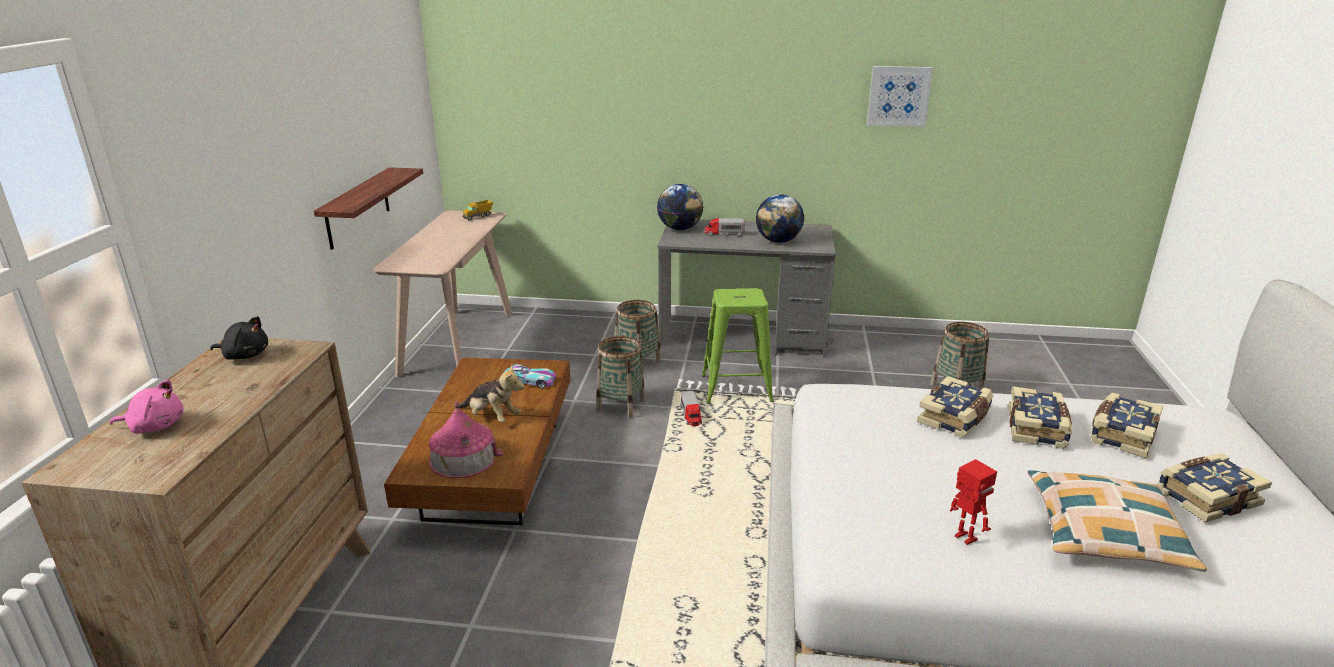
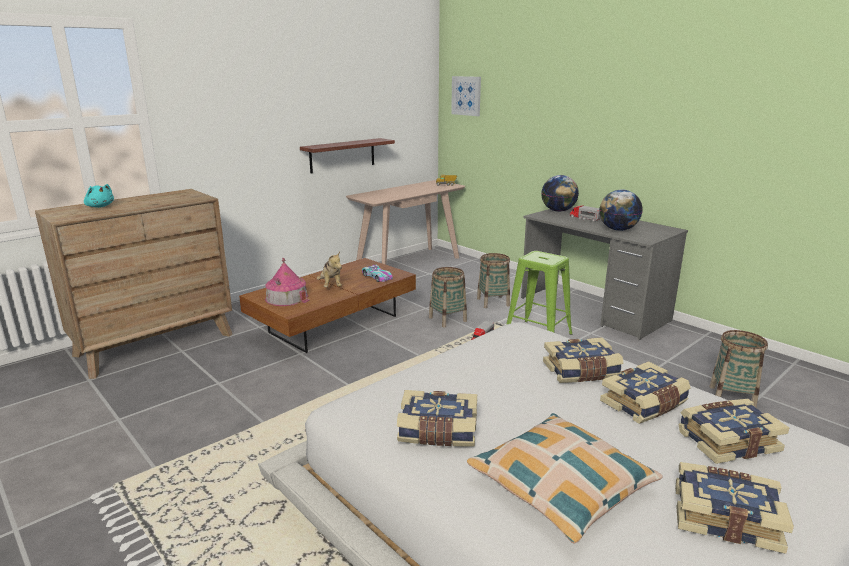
camera: 40 degrees right, 5 degrees down
pink plush toy [110,380,184,434] -> turquoise plush toy [84,184,114,208]
black plush toy [210,316,268,360] -> none
picture [867,66,933,127] -> picture moved to [451,76,481,116]
toy robot [950,459,997,545] -> book [397,390,477,447]

